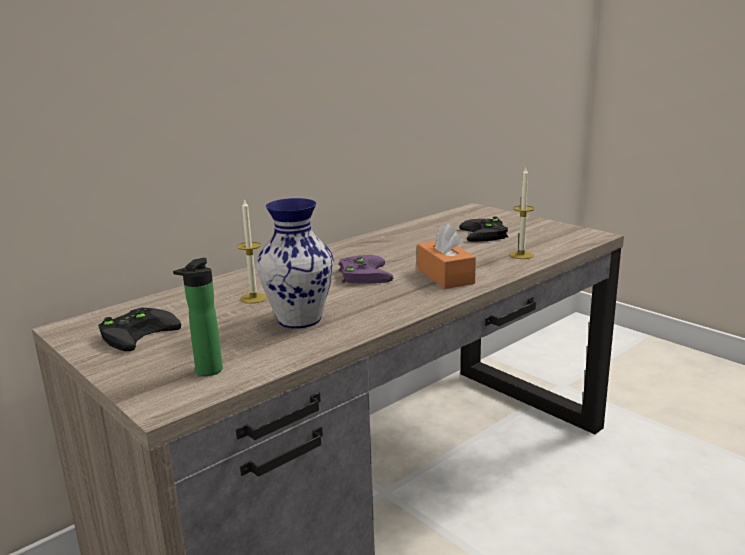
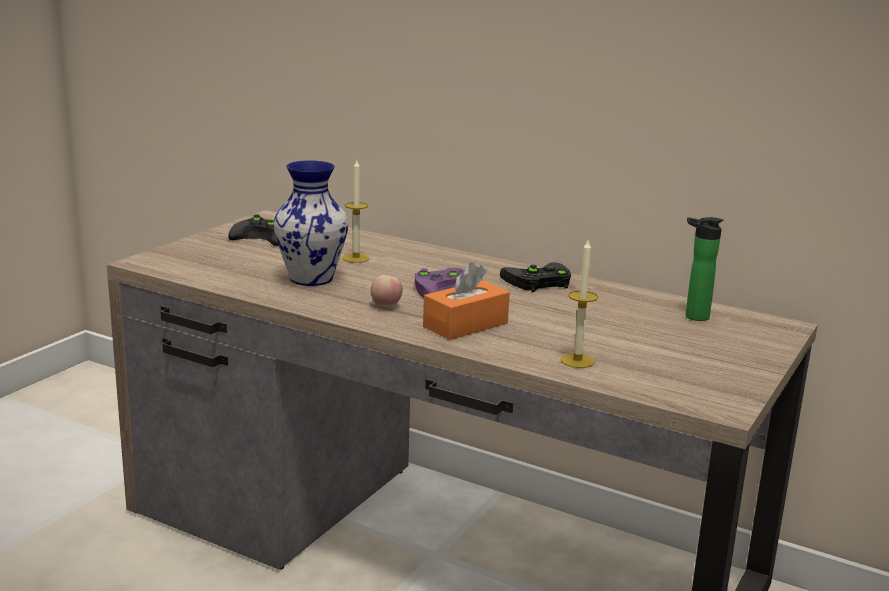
camera: 70 degrees right, 0 degrees up
bottle [173,258,223,376] -> bottle moved to [685,217,723,321]
black game controller [459,216,509,242] -> black game controller moved to [500,262,571,292]
none -> apple [371,275,403,306]

